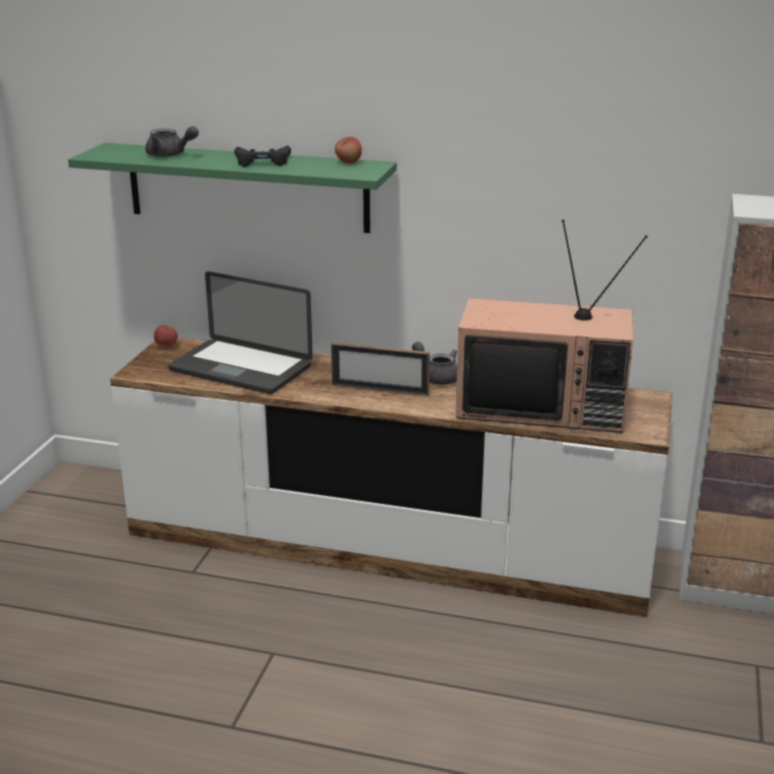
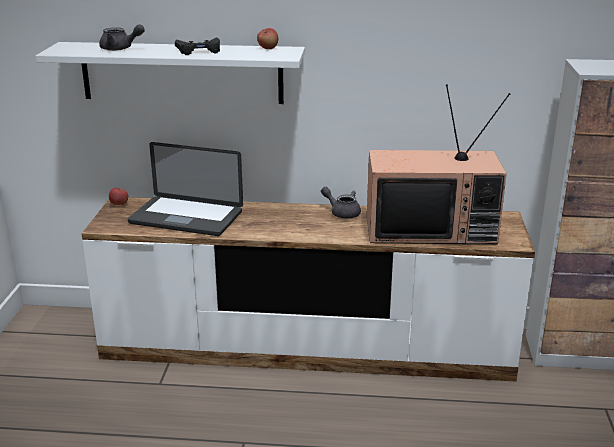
camera: 10 degrees left, 0 degrees up
green shelf [68,143,397,233] -> white shelf [36,42,305,104]
picture frame [331,342,430,396] -> none

